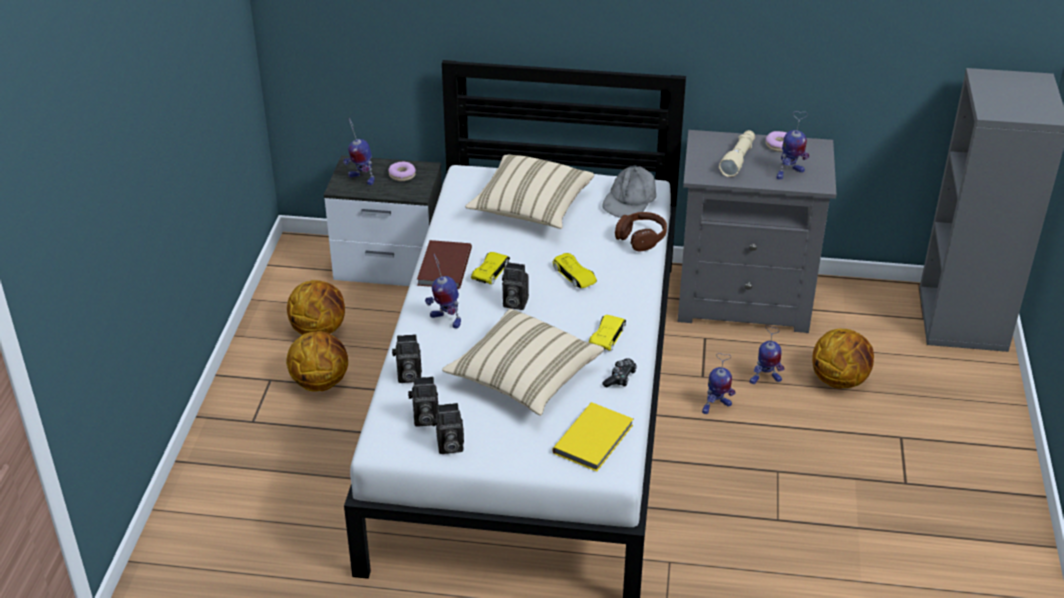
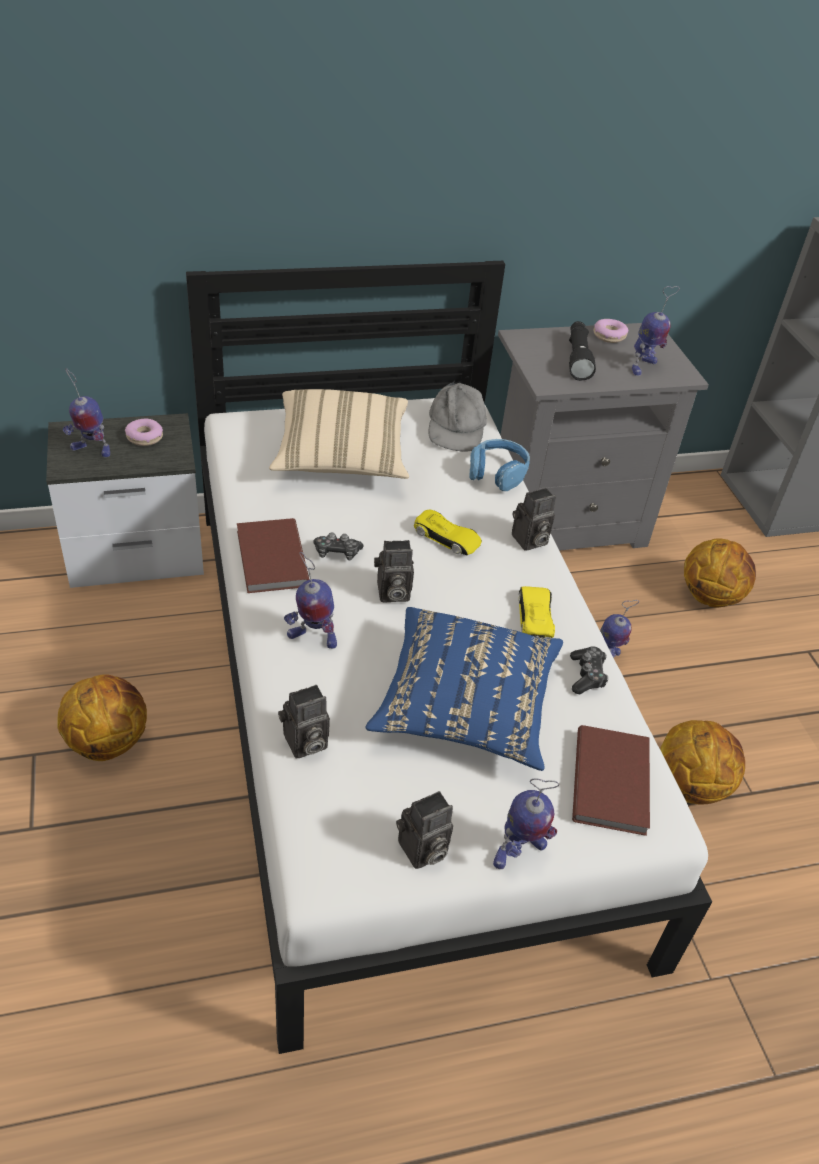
camera: 25 degrees left, 5 degrees up
basketball [287,280,345,335] -> basketball moved to [660,720,745,805]
camera [408,377,438,427] -> camera moved to [512,488,556,551]
beige pillow [442,309,604,416] -> blue pillow [365,607,563,771]
yellow toy car [471,252,510,284] -> game controller [313,532,364,560]
yellow book [552,402,633,472] -> brown book [572,725,650,836]
brown headphones [615,212,667,252] -> blue headphones [469,439,530,491]
beige flashlight [719,130,755,177] -> black flashlight [569,321,596,381]
toy robot [750,325,785,384] -> toy robot moved to [493,778,559,869]

